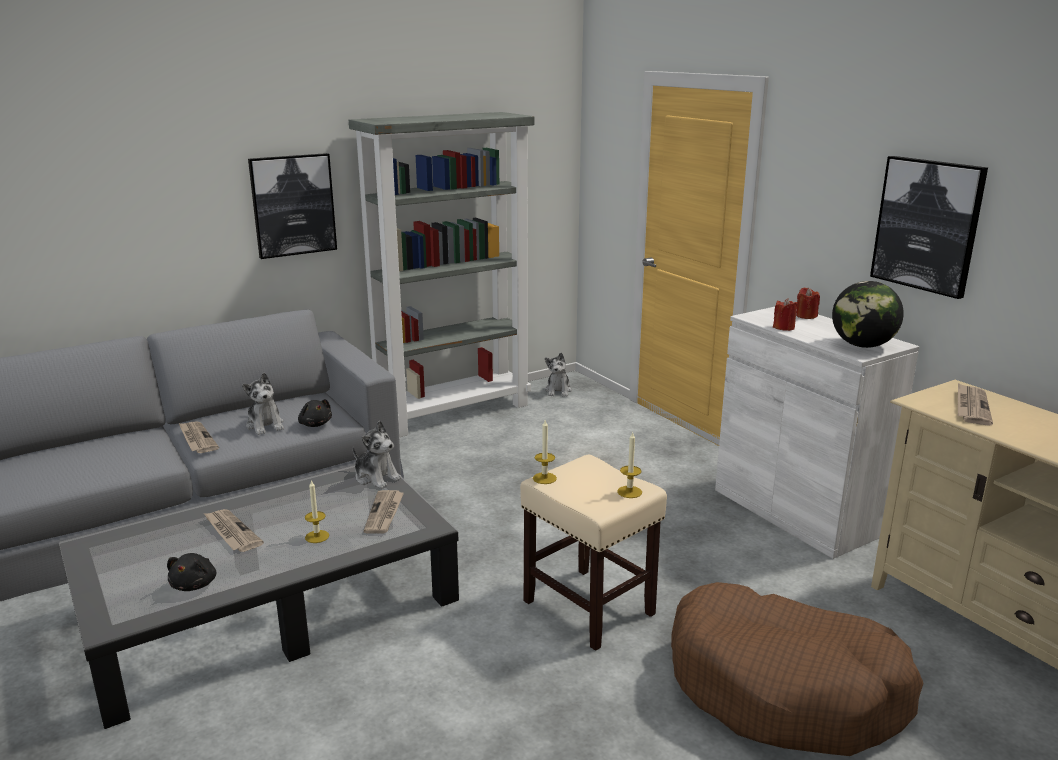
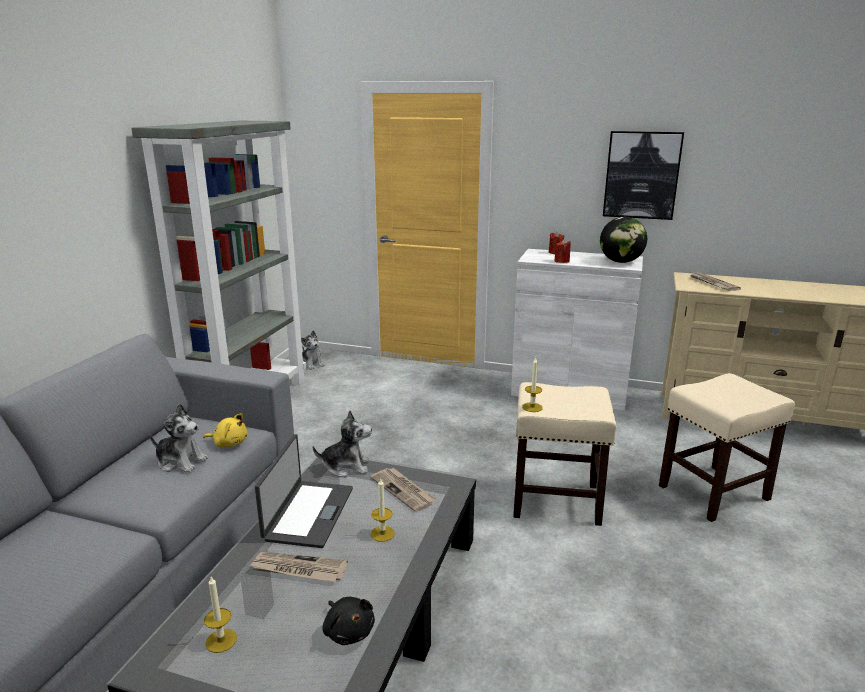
camera: 40 degrees left, 0 degrees up
newspaper [179,421,219,453] -> none
picture [248,153,337,259] -> none
black plush toy [298,399,332,427] -> yellow plush toy [203,413,248,447]
candle [617,431,642,498] -> candle moved to [204,577,237,653]
brown dog bed [671,582,923,756] -> beige stool [659,373,795,522]
none -> laptop [255,434,353,548]

